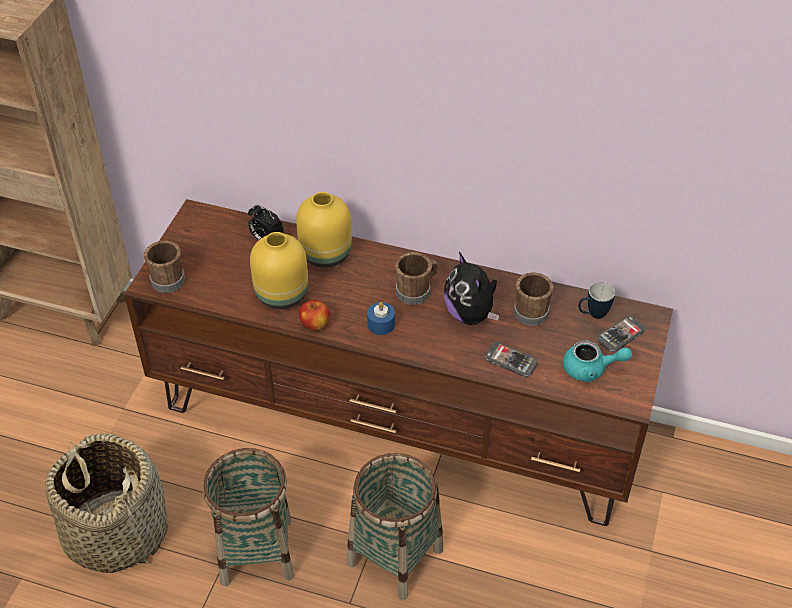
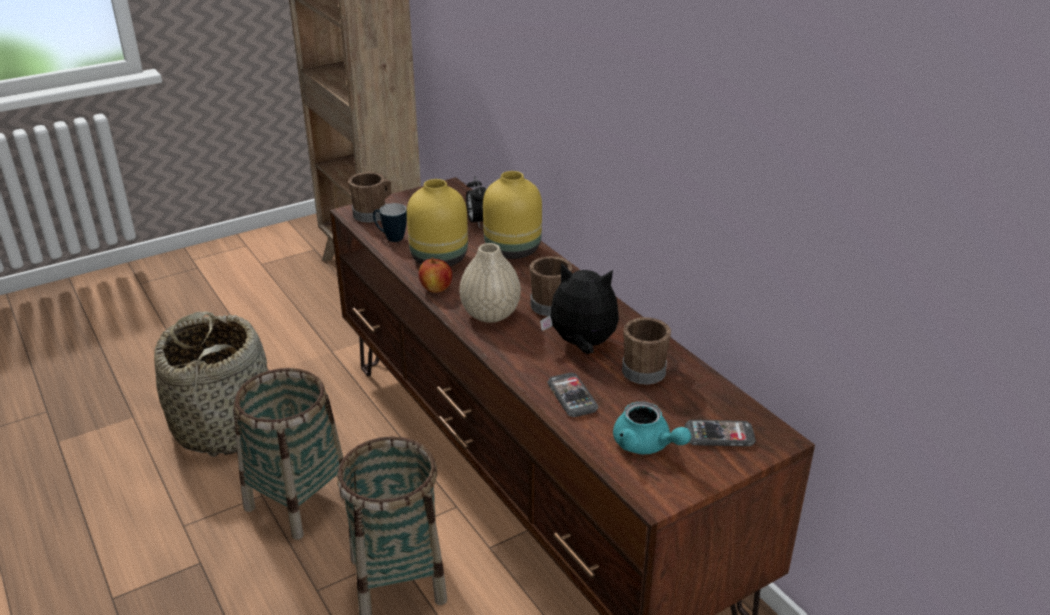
camera: 40 degrees right, 15 degrees down
blue candle [367,302,395,335] -> beige vase [459,243,521,323]
plush toy [444,252,499,325] -> plush toy turned 90 degrees clockwise [540,263,619,354]
mug [578,282,615,319] -> mug moved to [373,203,407,242]

